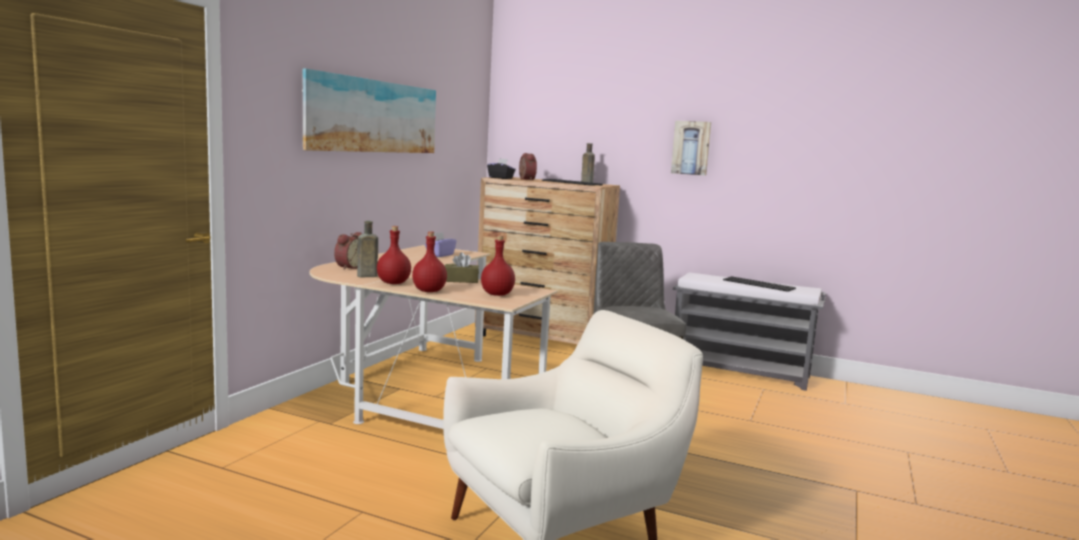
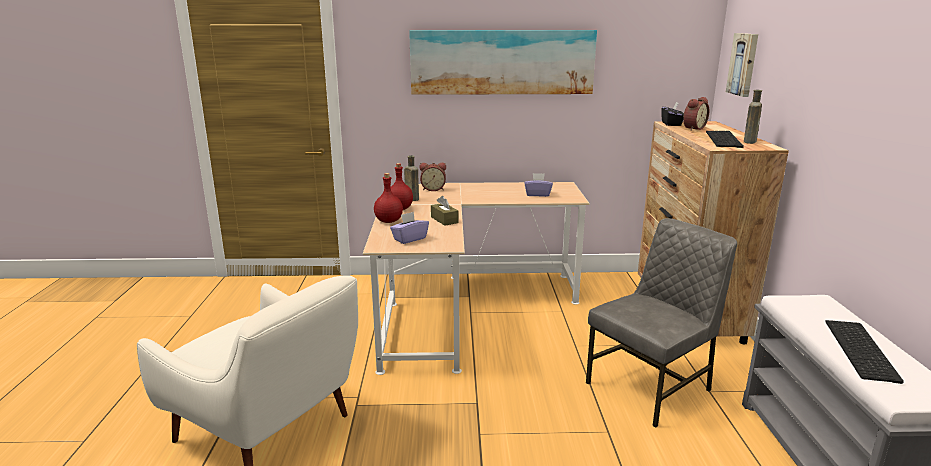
camera: 65 degrees right, 10 degrees up
red bottle [481,235,515,296] -> purple tissue box [390,212,429,244]
picture [671,121,711,176] -> picture moved to [726,33,758,97]

